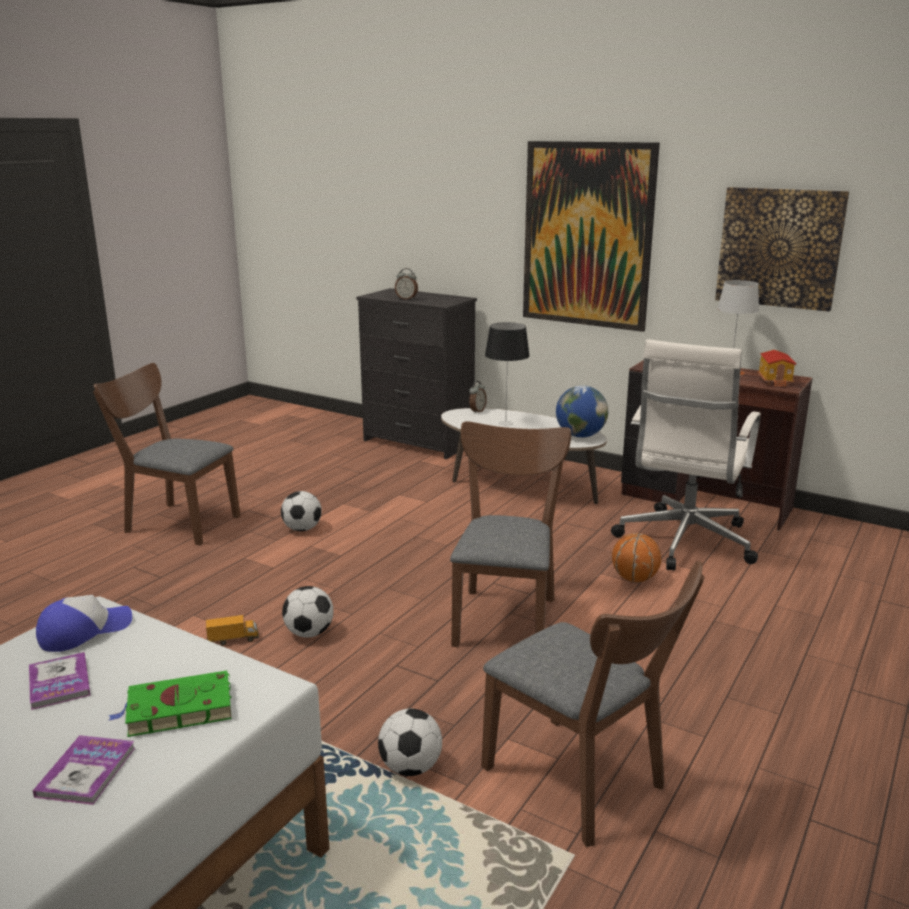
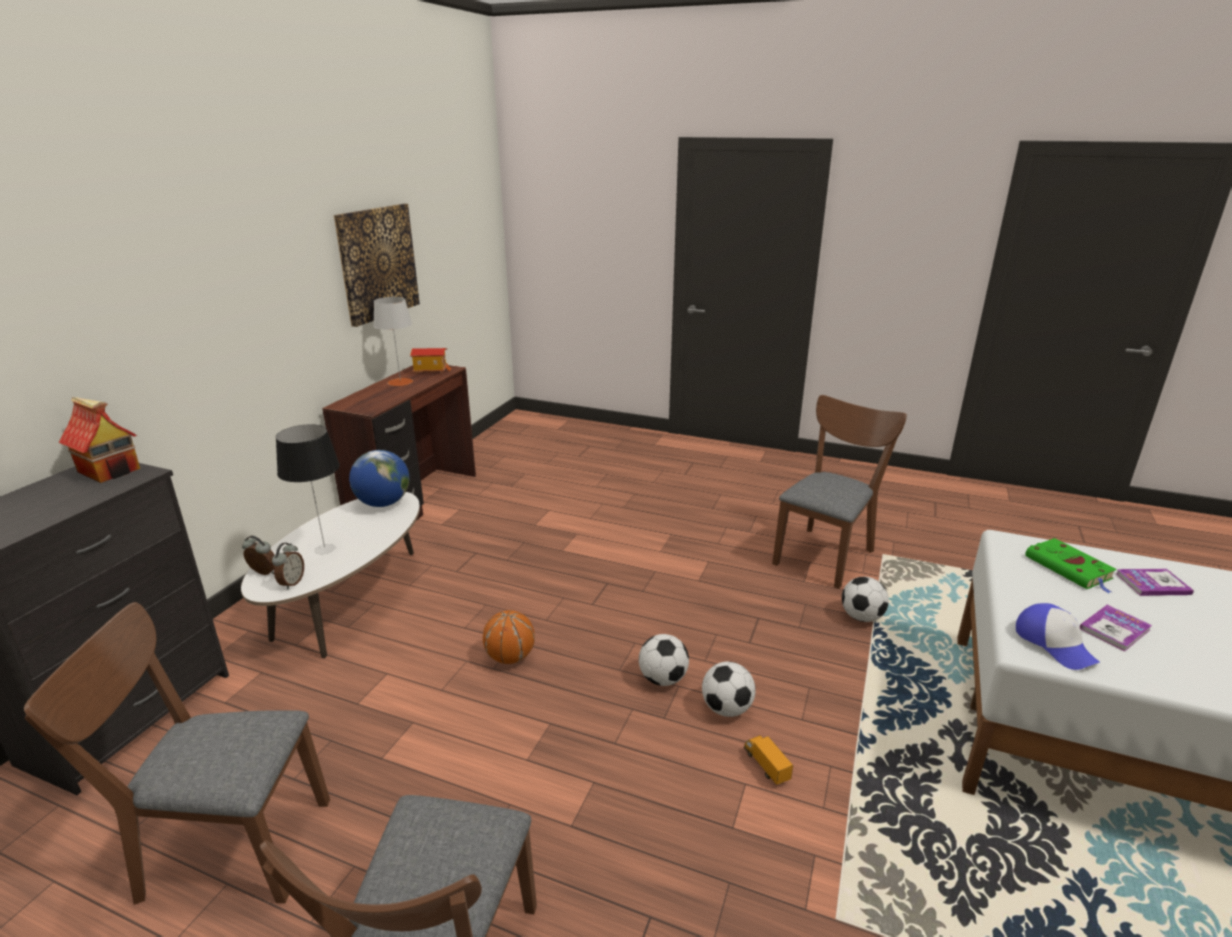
camera: 100 degrees left, 5 degrees up
cap [36,595,132,652] -> cap turned 150 degrees counterclockwise [1016,603,1101,670]
football [281,491,322,531] -> football moved to [639,634,689,686]
alarm clock [395,268,418,300] -> alarm clock moved to [272,543,304,589]
brown chair [450,421,571,647] -> brown chair moved to [24,602,330,905]
picture [523,141,660,332] -> none
white office chair [611,339,761,570] -> none
basketball [612,533,662,582] -> basketball moved to [483,610,535,664]
none -> toy house [59,397,140,483]

